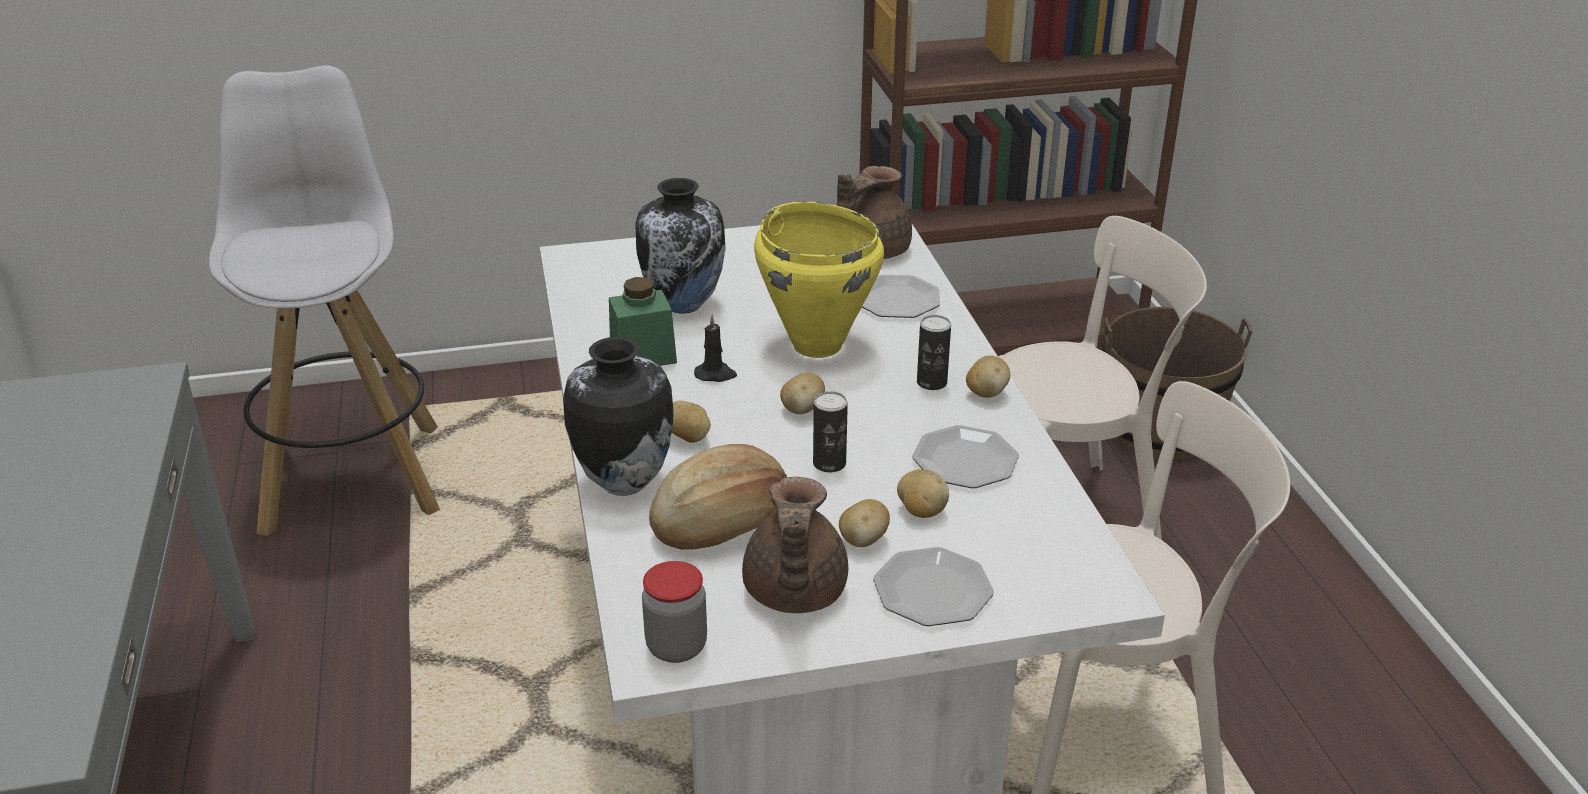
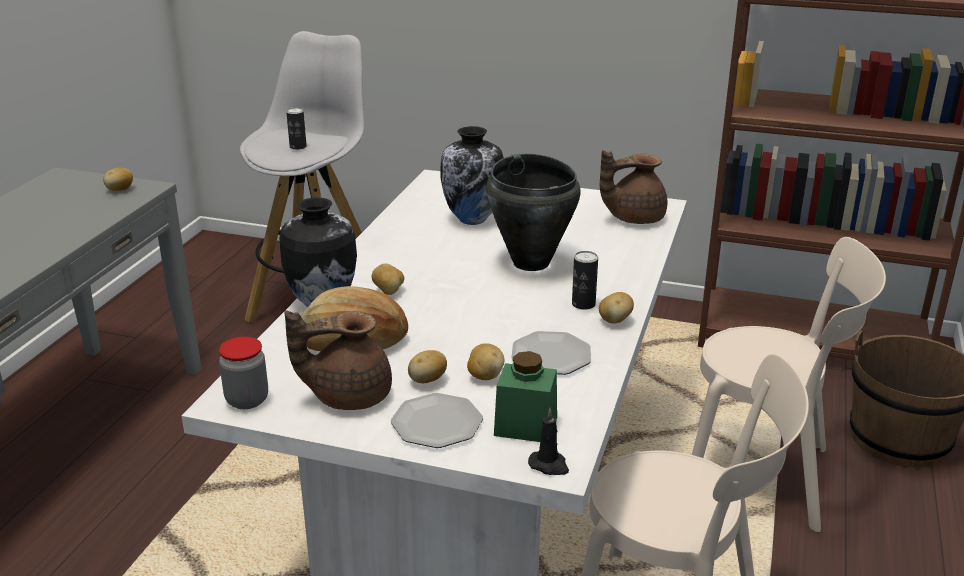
camera: 30 degrees right, 5 degrees down
green jar [609,277,677,366] -> green jar moved to [494,351,557,442]
black candle [694,315,737,382] -> black candle moved to [528,407,569,475]
brown teapot [742,477,848,613] -> brown teapot turned 45 degrees clockwise [285,310,392,410]
yellow cooking pot [754,202,884,358] -> black cooking pot [486,154,581,271]
potato [780,373,825,414] -> potato moved to [103,168,133,191]
can [813,391,848,472] -> can moved to [286,107,307,150]
plate [862,274,940,318] -> none

